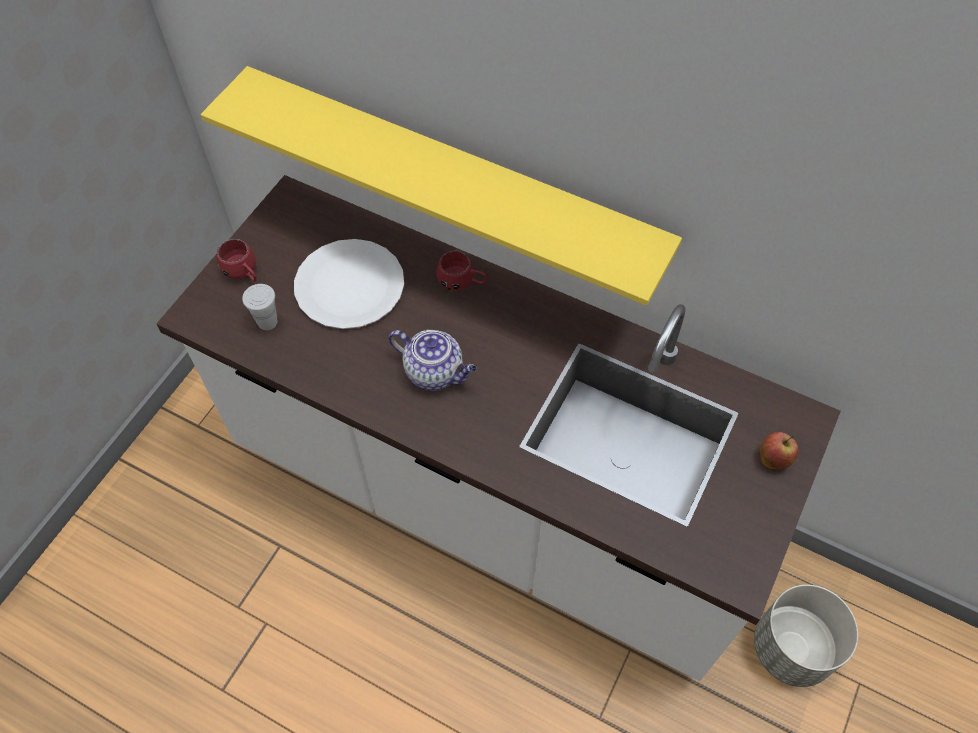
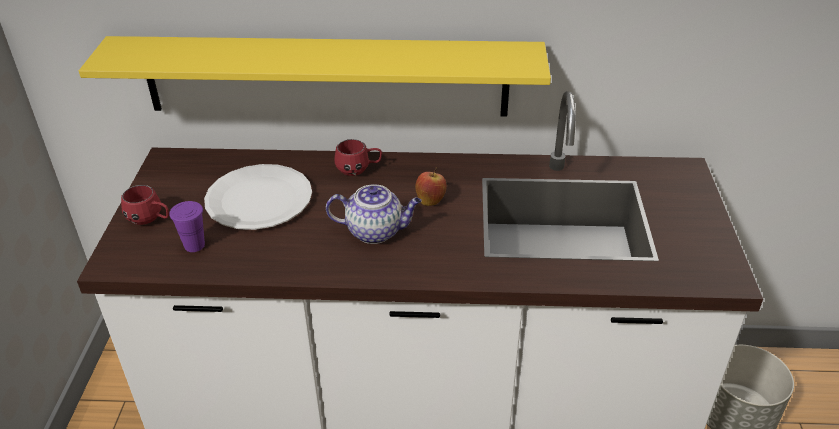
camera: 25 degrees left, 20 degrees down
white cup [242,284,278,330] -> purple cup [169,201,205,252]
apple [760,432,798,469] -> apple moved to [415,168,447,206]

